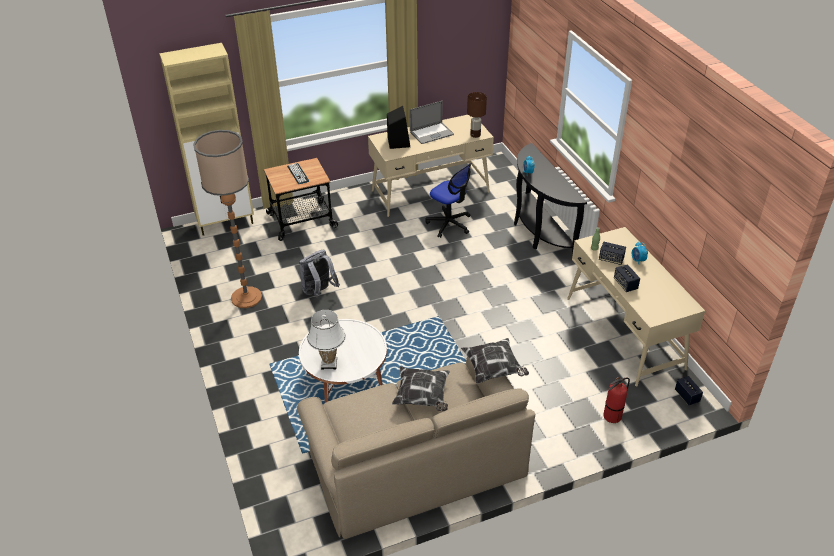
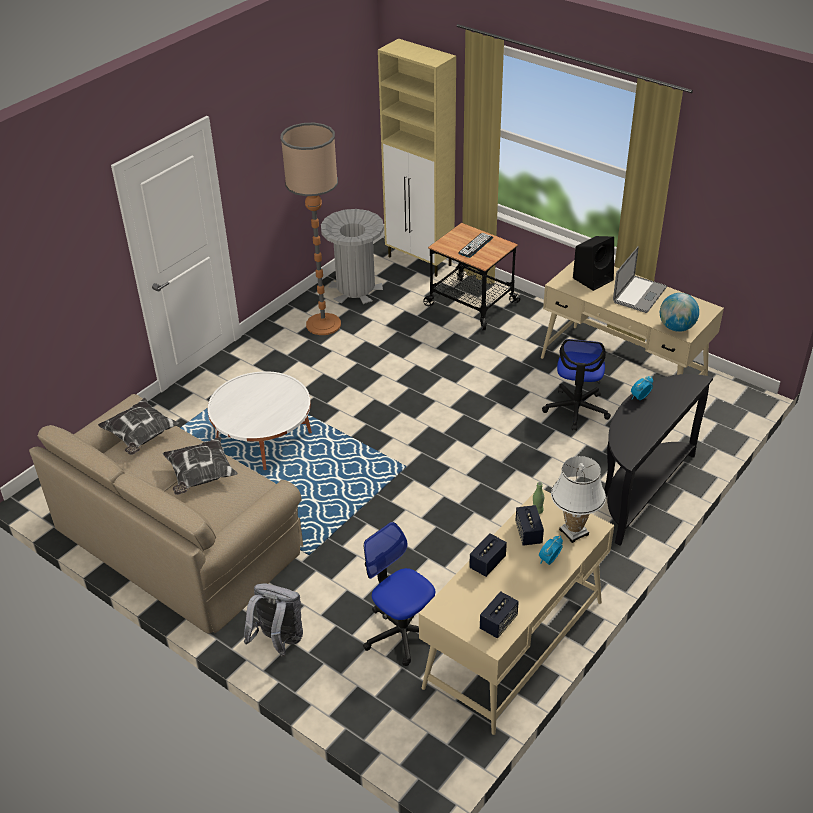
camera: 60 degrees right, 0 degrees up
grey backpack [299,250,340,297] -> grey backpack moved to [244,584,303,657]
white table lamp [307,310,346,370] -> white table lamp moved to [551,456,606,543]
laptop [410,101,454,144] -> laptop turned 90 degrees counterclockwise [613,246,667,313]
pillow [461,338,529,384] -> pillow moved to [98,398,179,455]
brown table lamp [467,92,487,138] -> globe [660,293,699,332]
fire extinguisher [603,377,630,423] -> none
speaker [675,376,703,405] -> speaker moved to [480,592,519,638]
none -> grey trash can [321,209,384,304]
none -> office chair [363,522,435,666]

